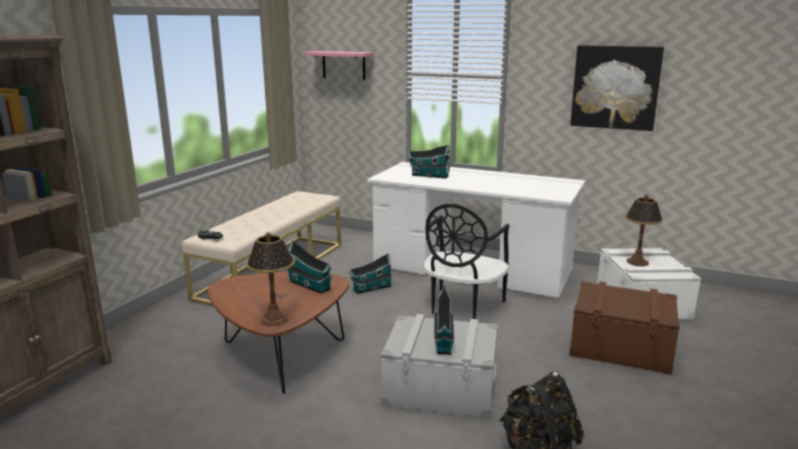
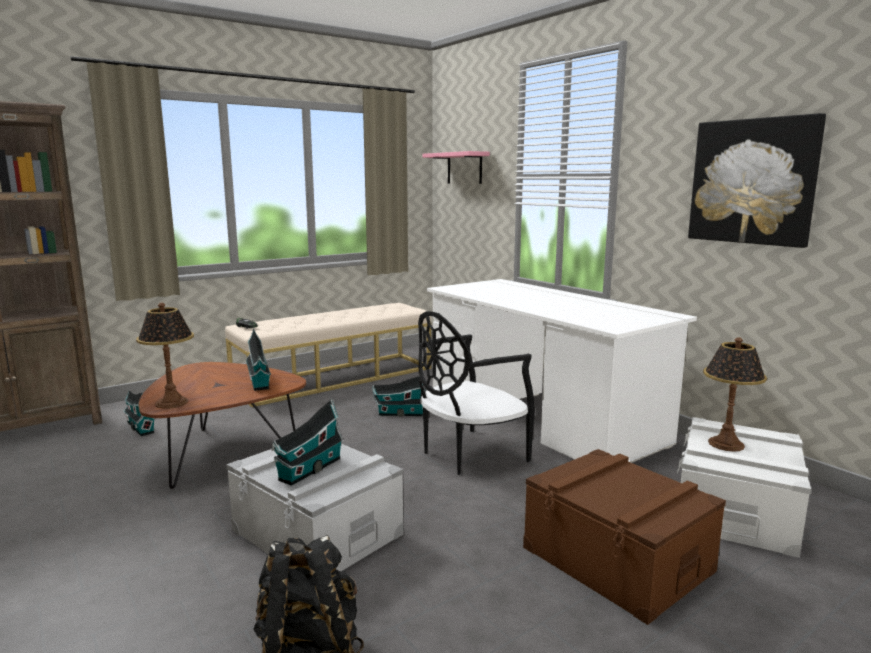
camera: 30 degrees right, 5 degrees down
toy house [408,145,450,179] -> toy house moved to [123,390,156,436]

